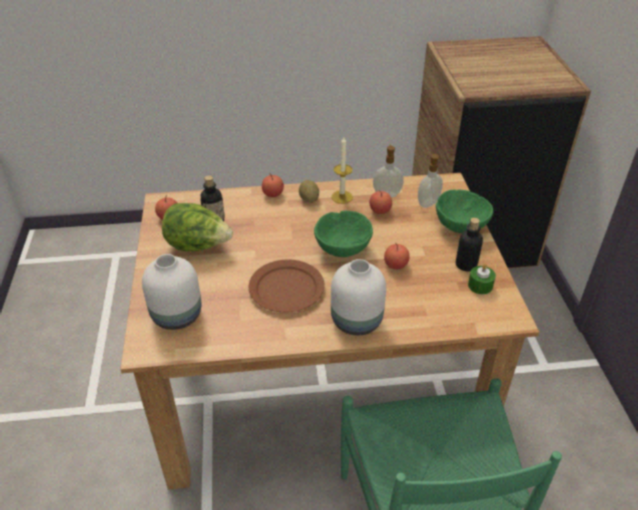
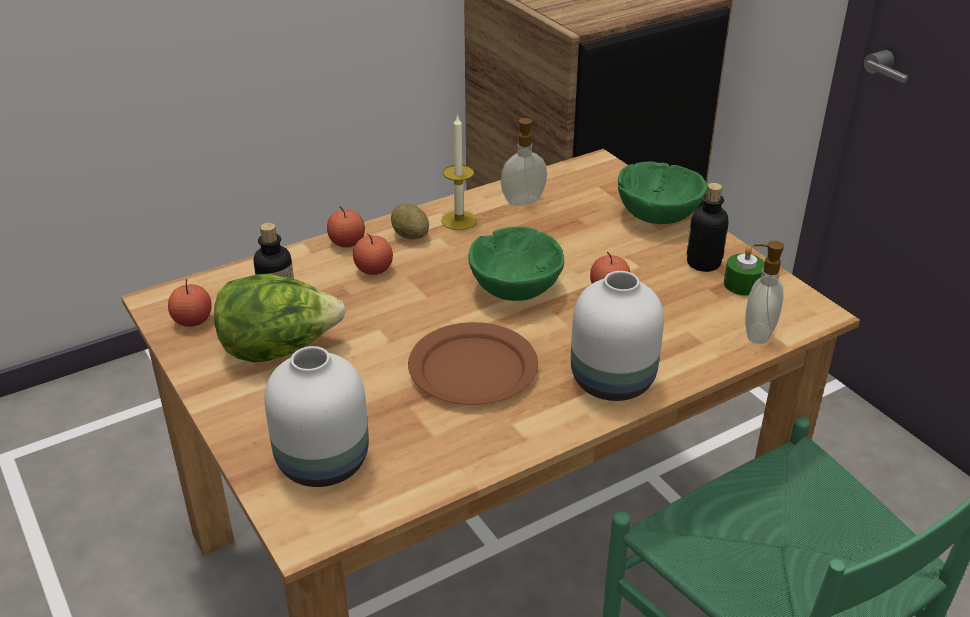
camera: 25 degrees left, 5 degrees down
apple [369,190,392,214] -> apple moved to [353,234,393,275]
soap dispenser [418,154,443,208] -> soap dispenser moved to [745,241,784,344]

